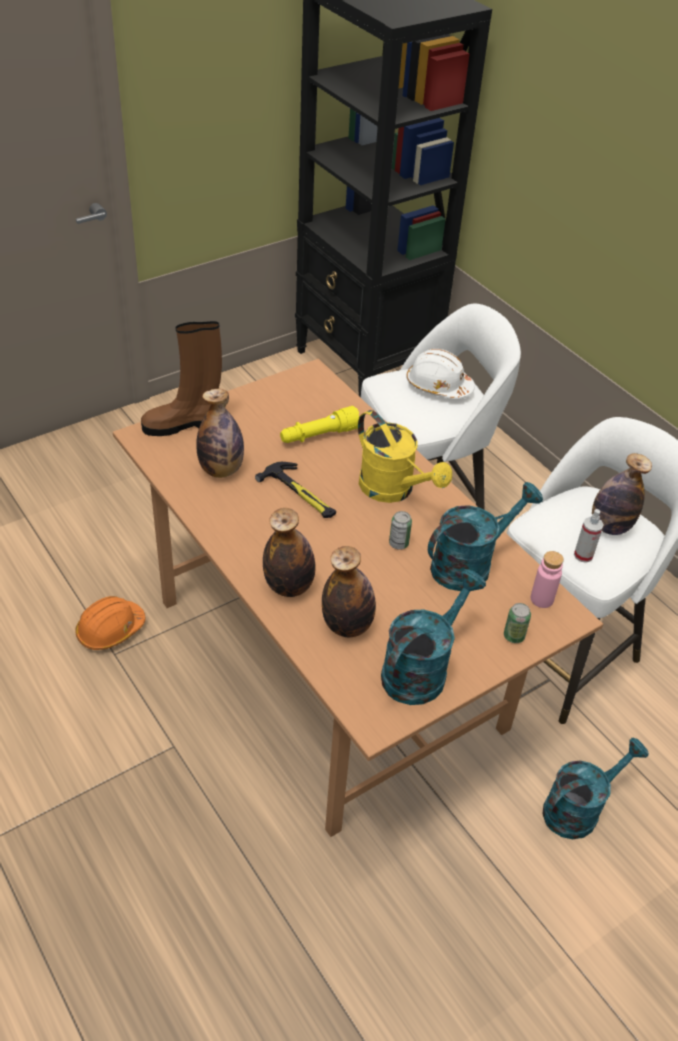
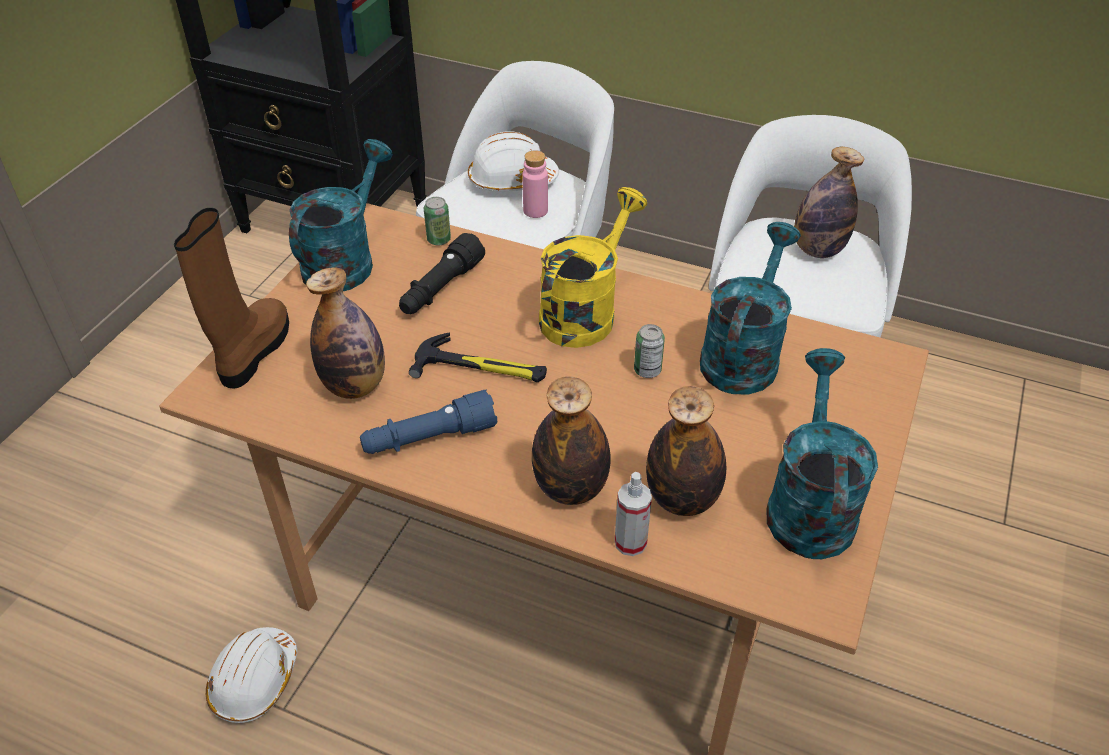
camera: 30 degrees left, 0 degrees up
orange hard hat [75,596,146,650] -> white hard hat [206,627,297,723]
brown boot [141,321,222,436] -> brown boot turned 150 degrees clockwise [174,208,289,388]
yellow flashlight [280,406,359,443] -> black flashlight [399,233,485,314]
yellow watering can [358,410,452,503] -> yellow watering can turned 75 degrees counterclockwise [539,187,647,348]
can [504,603,531,643] -> can moved to [424,197,451,246]
pink bottle [531,551,564,608] -> pink bottle moved to [522,151,548,218]
turquoise watering can [542,738,649,839] -> turquoise watering can moved to [289,139,393,291]
spray bottle [574,509,604,563] -> spray bottle moved to [615,472,652,556]
none -> blue flashlight [360,390,497,454]

